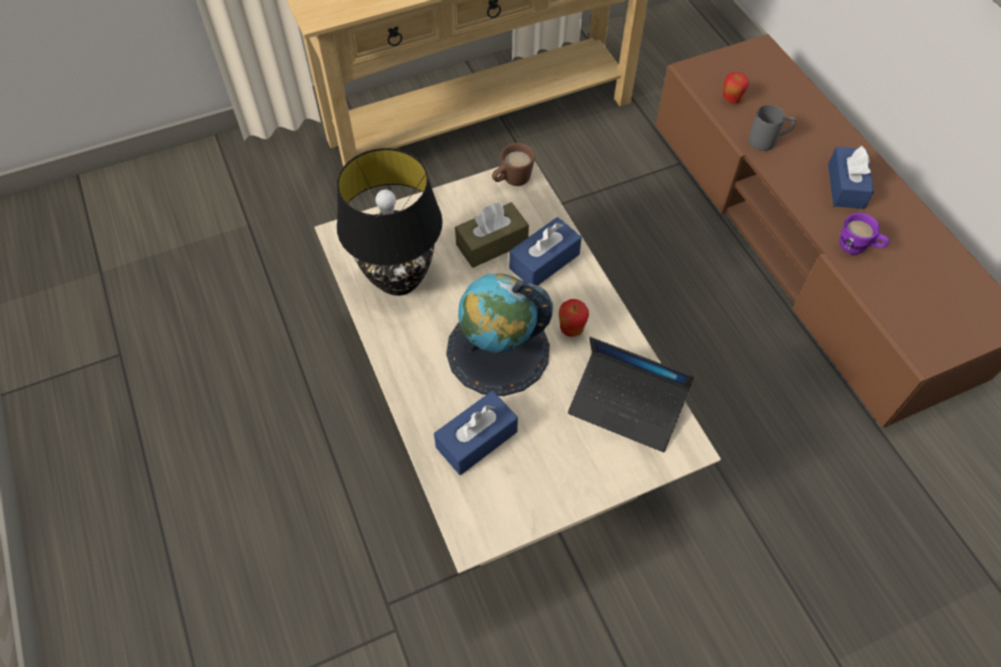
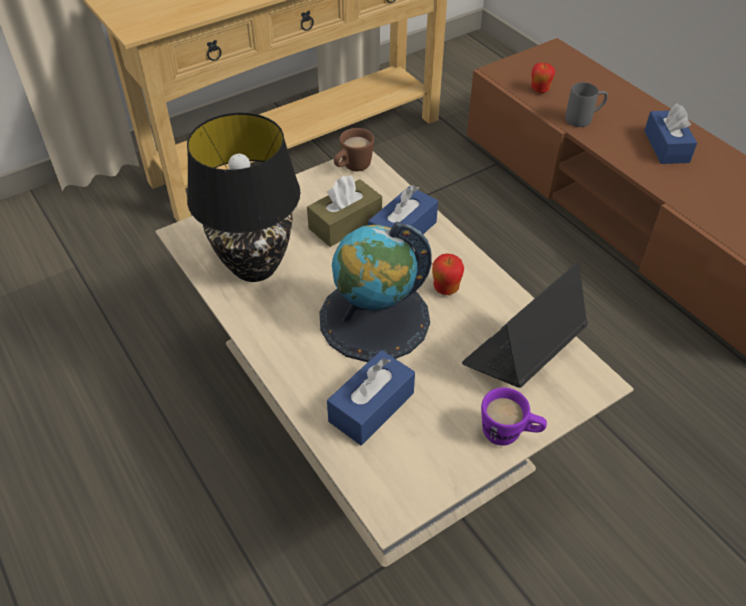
camera: 10 degrees left, 10 degrees down
laptop [568,337,694,452] -> laptop turned 120 degrees clockwise [462,263,588,388]
purple mug [839,213,889,255] -> purple mug moved to [481,387,547,446]

